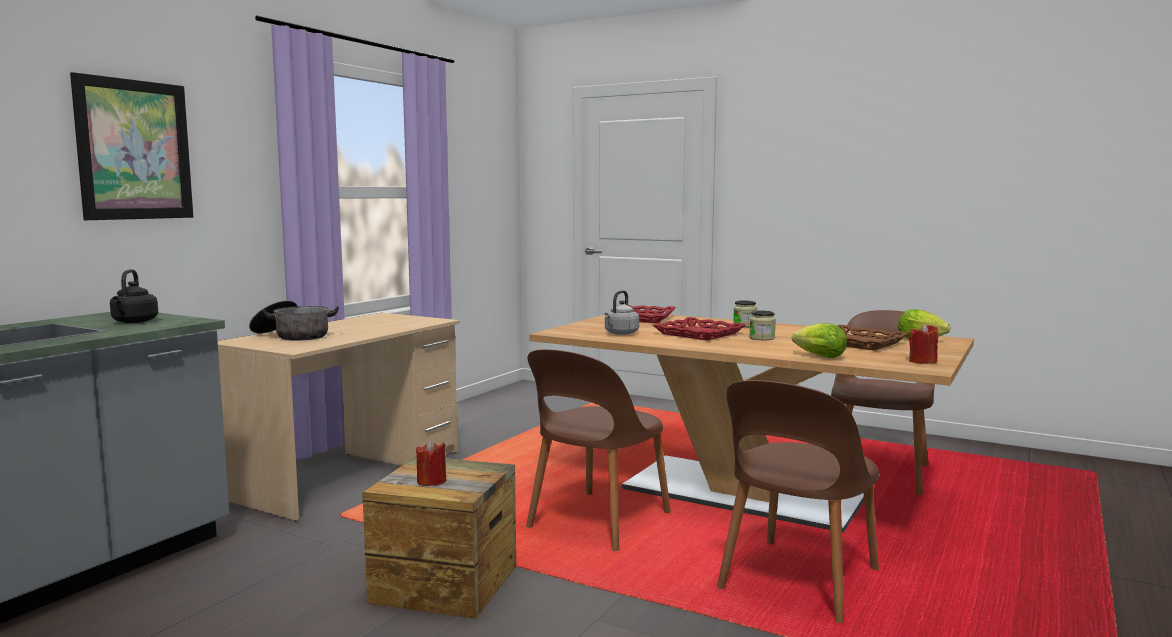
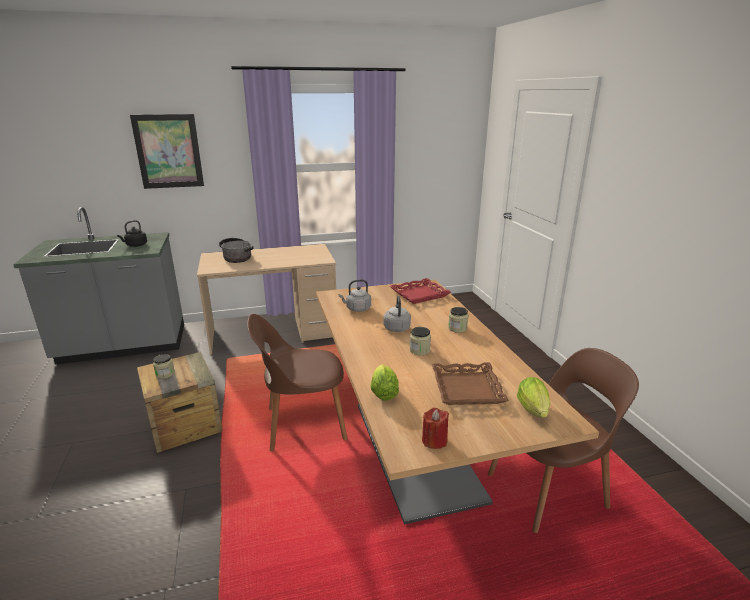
camera: 45 degrees right, 15 degrees up
red candle [416,440,446,486] -> jar [153,354,175,379]
red tray [653,317,745,340] -> grey kettle [383,296,411,332]
brown chair [717,380,879,623] -> none

